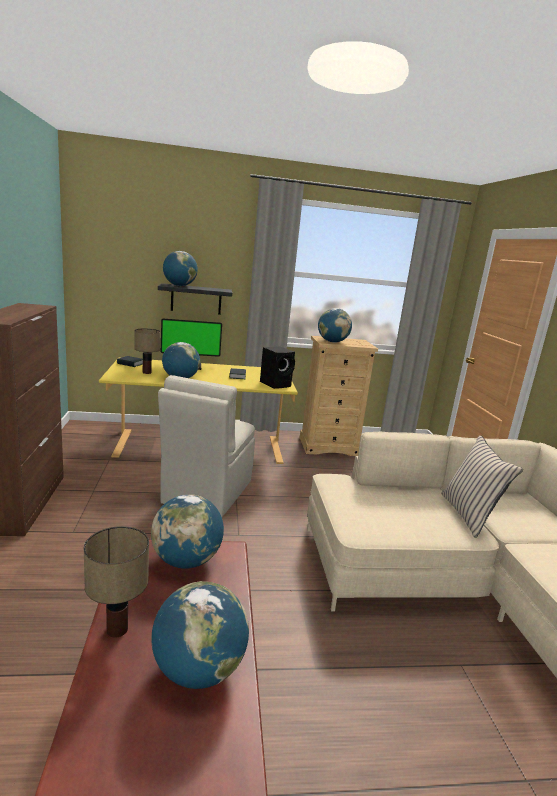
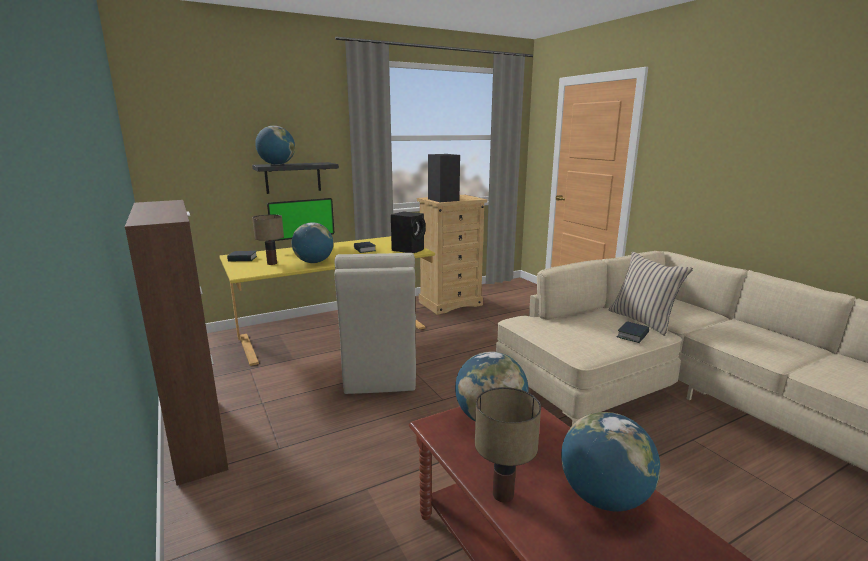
camera: 20 degrees left, 0 degrees up
globe [318,308,352,343] -> black speaker [428,154,460,202]
none -> book [617,321,649,343]

